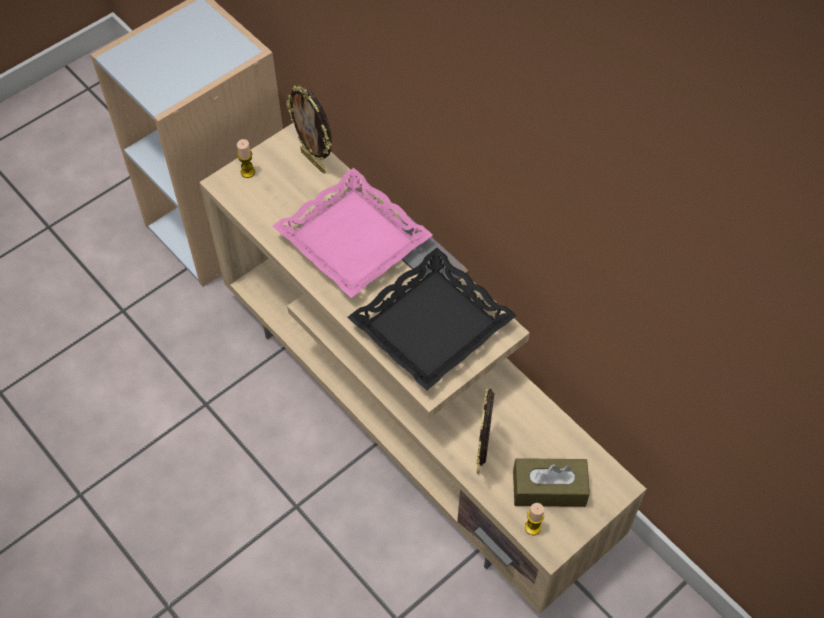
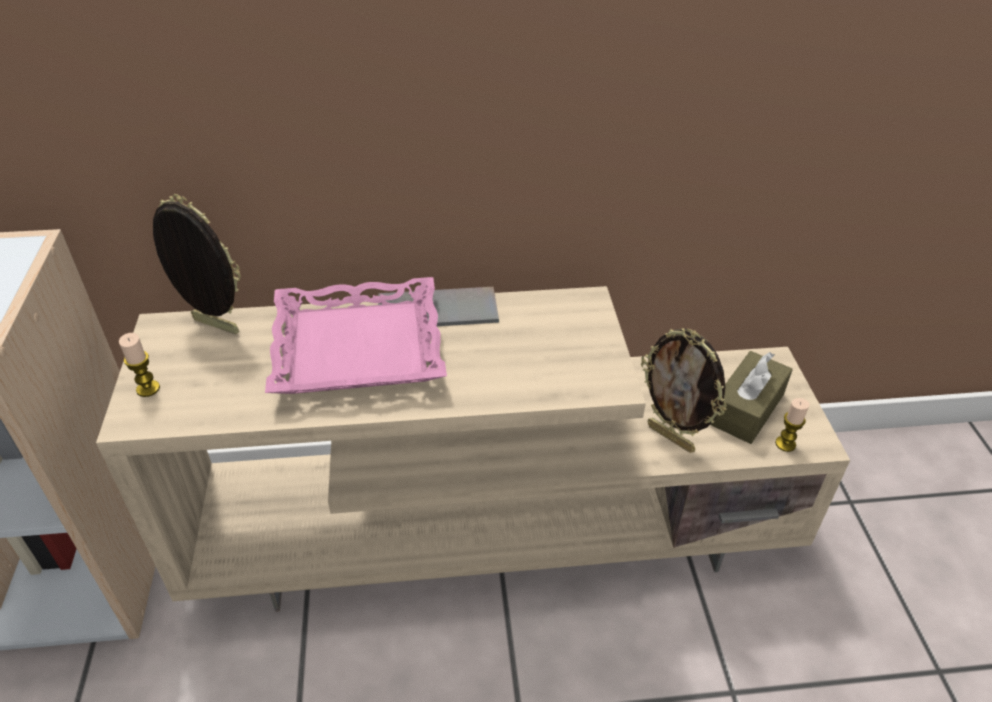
camera: 55 degrees left, 15 degrees down
picture frame [286,85,332,174] -> picture frame turned 150 degrees counterclockwise [153,194,241,334]
black tray [347,248,517,391] -> none

